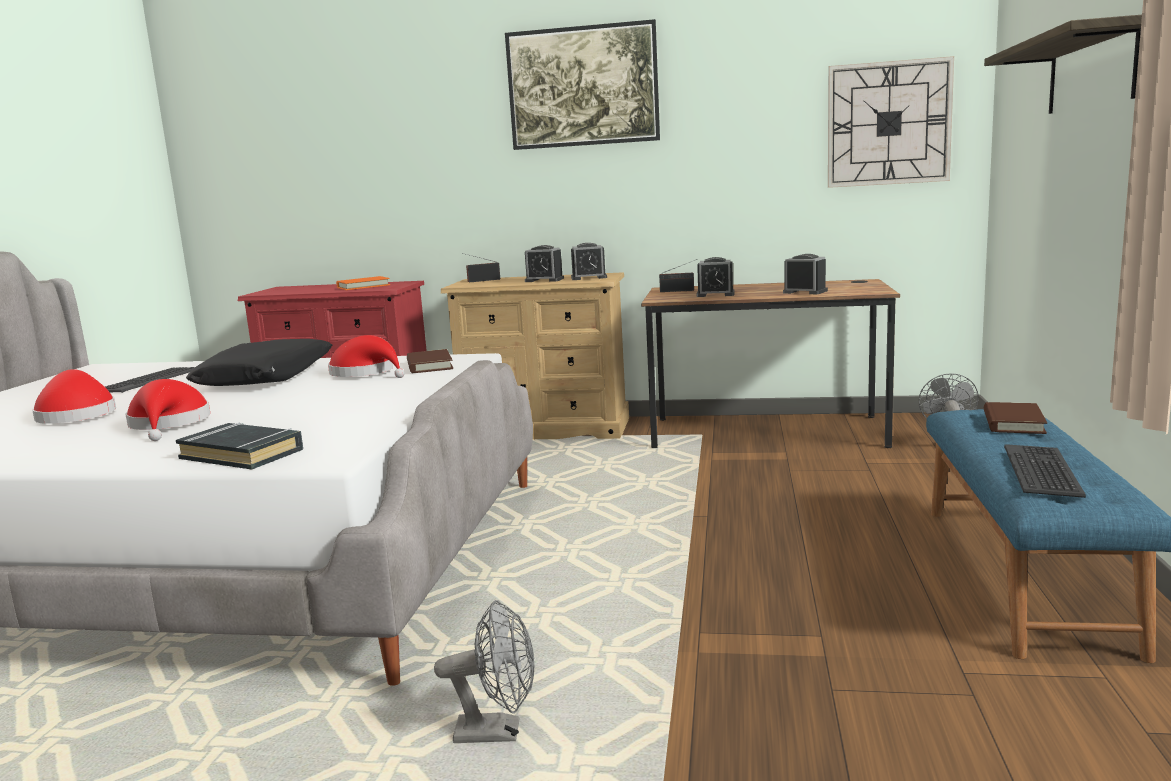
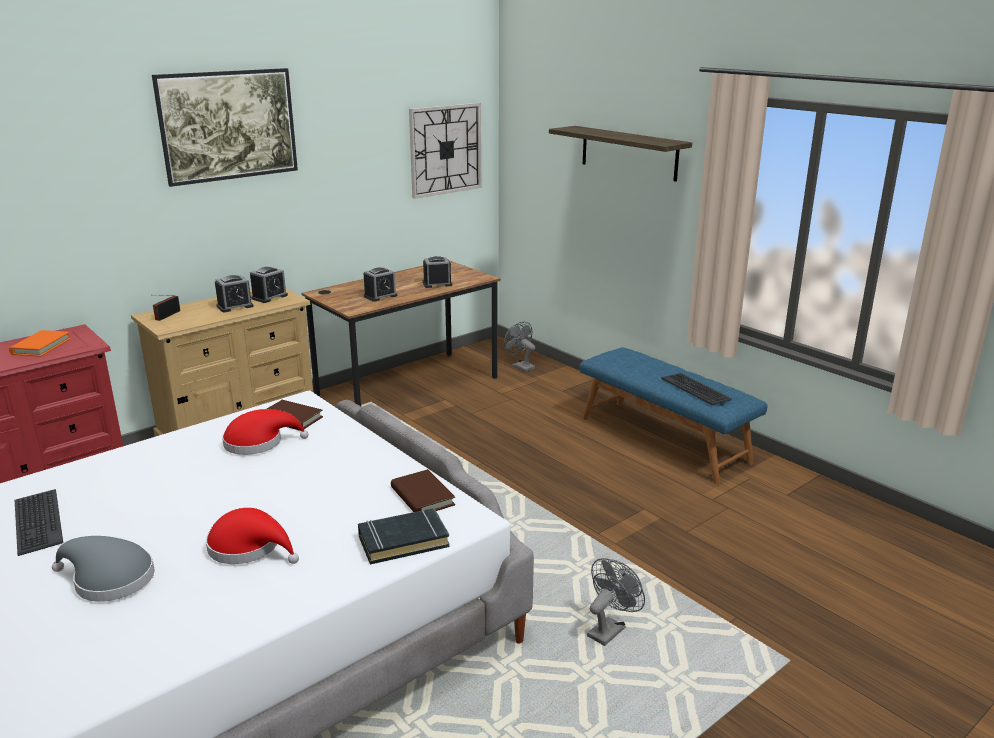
camera: 50 degrees left, 10 degrees up
red hat [32,369,116,424] -> grey hat [52,536,155,602]
black pillow [186,339,332,386] -> none
radio [659,259,697,292] -> none
brown book [984,402,1047,434] -> brown book moved to [391,469,455,512]

